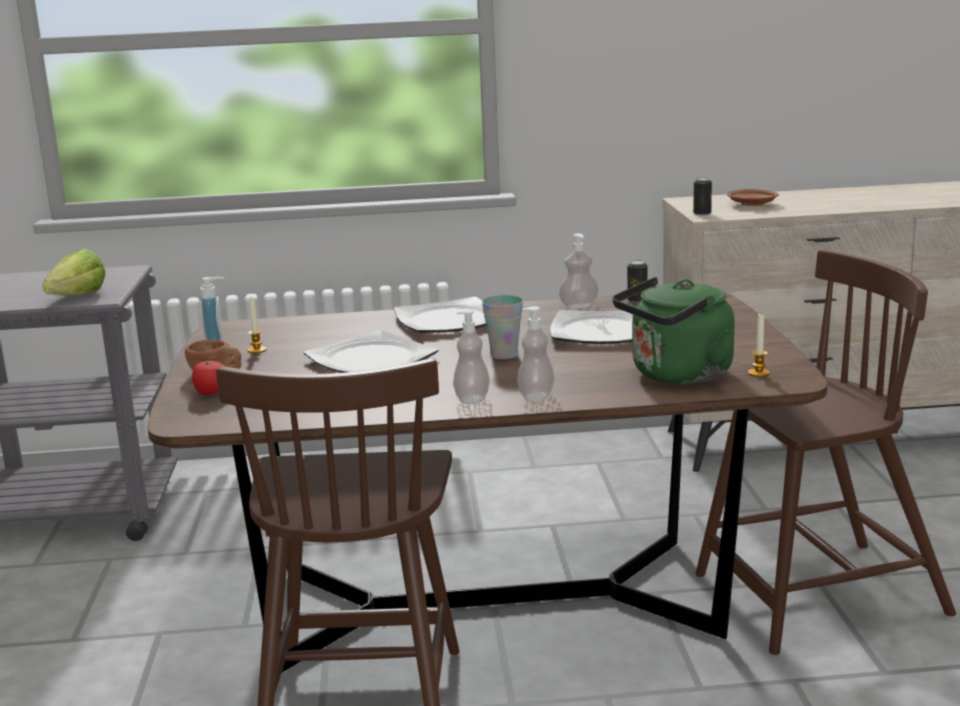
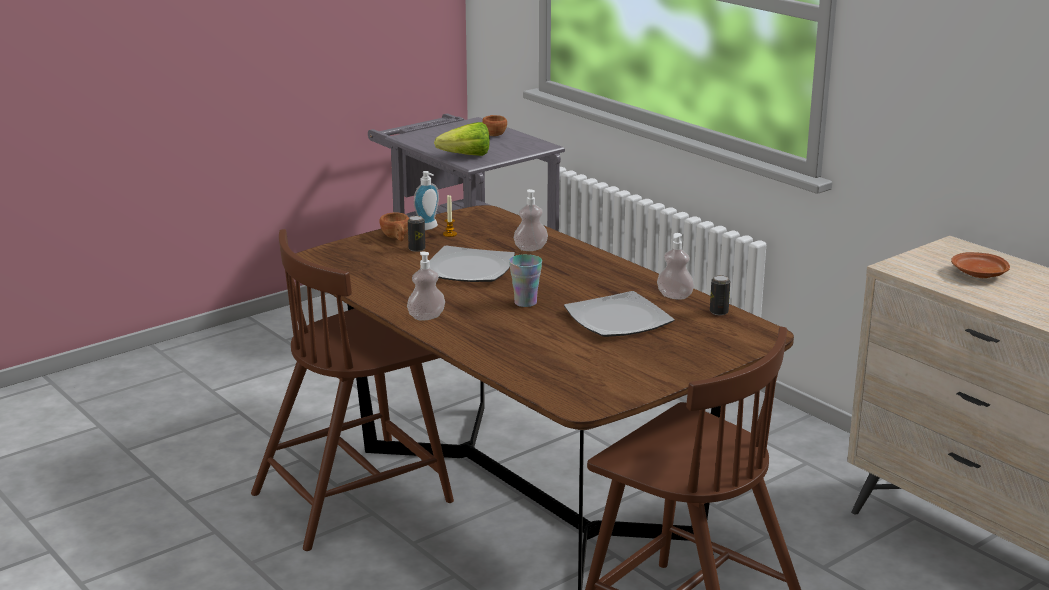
camera: 55 degrees right, 5 degrees up
tomato [192,361,226,395] -> none
plate [394,297,486,333] -> none
soap dispenser [517,306,555,401] -> soap dispenser moved to [514,189,548,251]
green kettle [613,277,735,384] -> none
can [693,178,712,215] -> can moved to [408,216,425,252]
candle [748,314,770,377] -> none
none -> brown cup [482,115,507,136]

